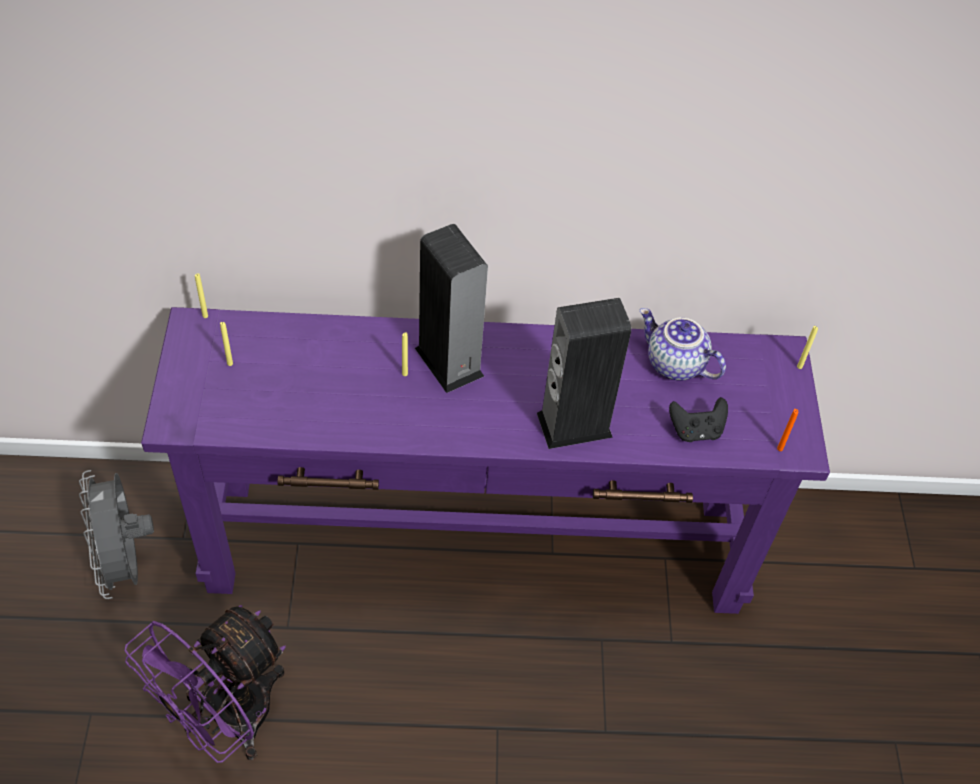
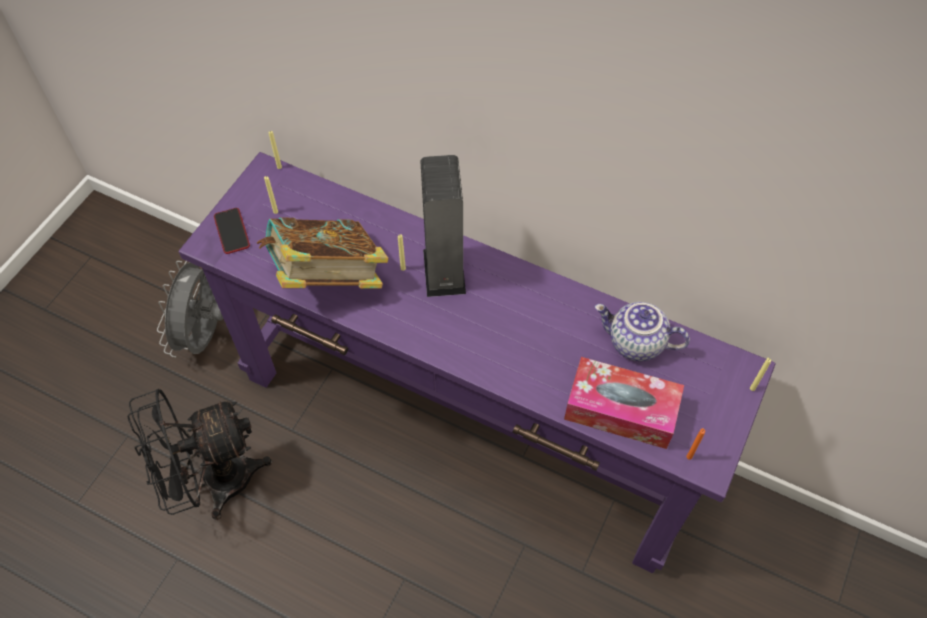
camera: 30 degrees right, 5 degrees up
purple fan [124,605,286,763] -> black fan [127,389,272,520]
speaker [537,298,631,449] -> none
teapot [640,308,726,381] -> teapot turned 45 degrees counterclockwise [595,302,690,361]
black game controller [669,397,728,442] -> tissue box [564,357,684,449]
none -> phone [214,208,250,254]
none -> book [257,217,389,289]

